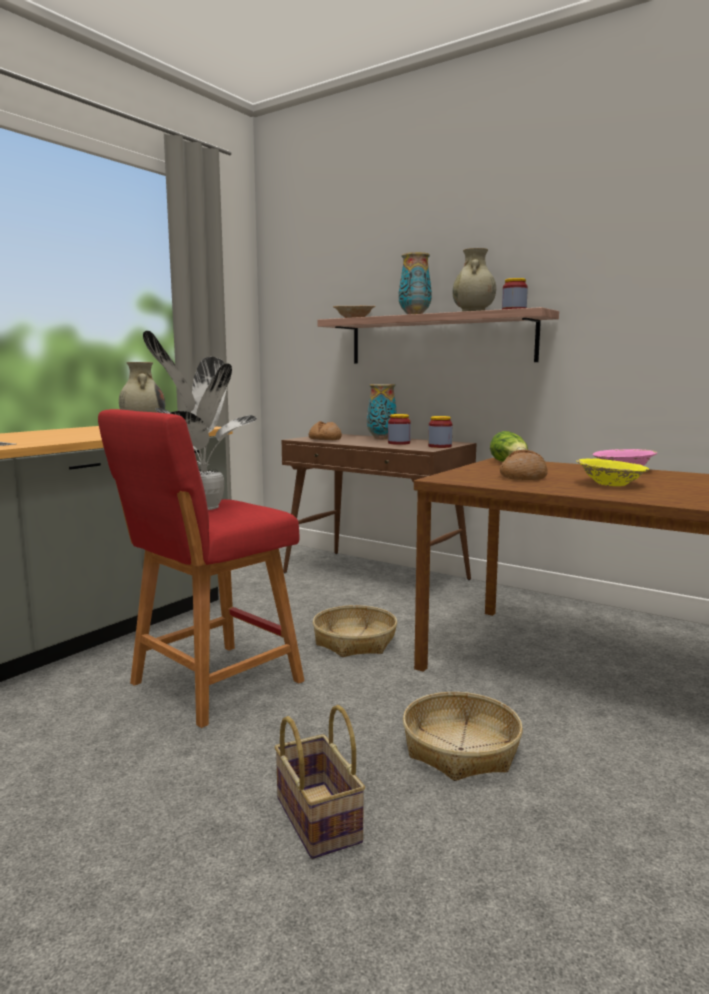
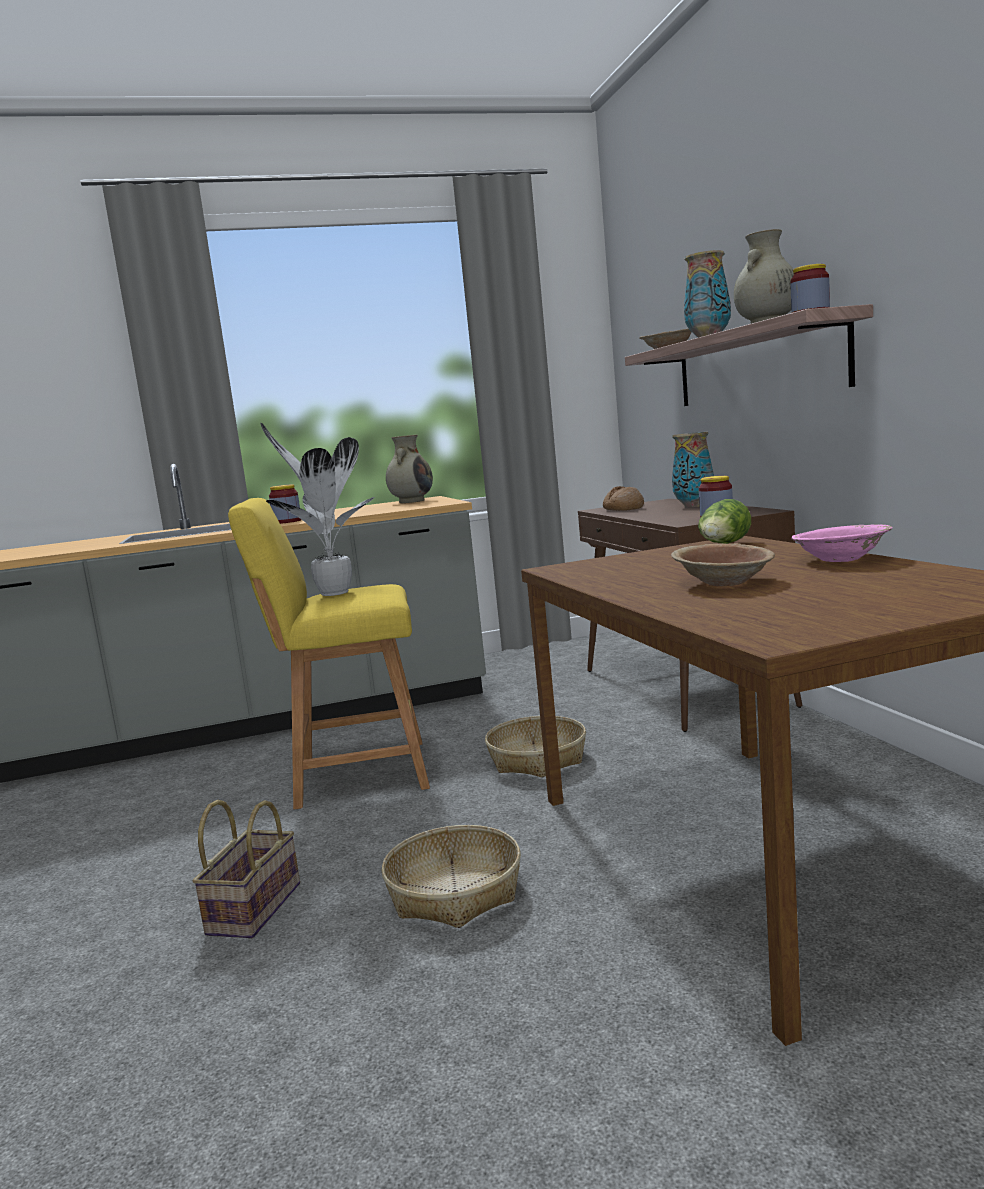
camera: 40 degrees right, 0 degrees up
red stool [98,409,304,728] -> yellow stool [228,498,430,810]
jar [388,414,411,445] -> jar moved to [269,484,301,524]
bread [500,450,548,480] -> none
yellow bowl [577,458,649,486] -> brown bowl [671,543,775,586]

